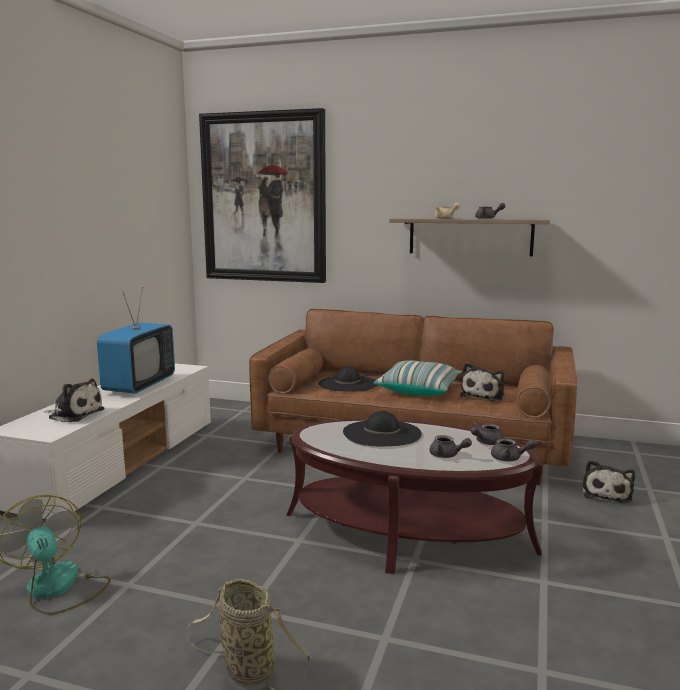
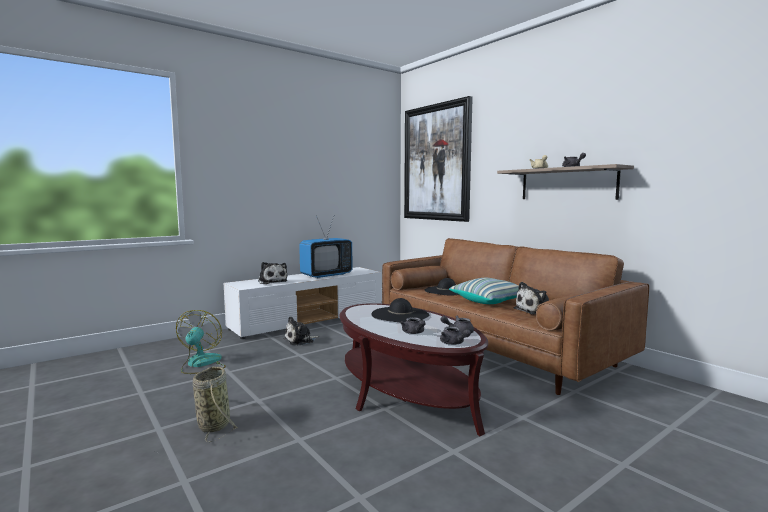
camera: 35 degrees right, 5 degrees down
plush toy [582,460,635,504] -> plush toy moved to [284,316,319,345]

